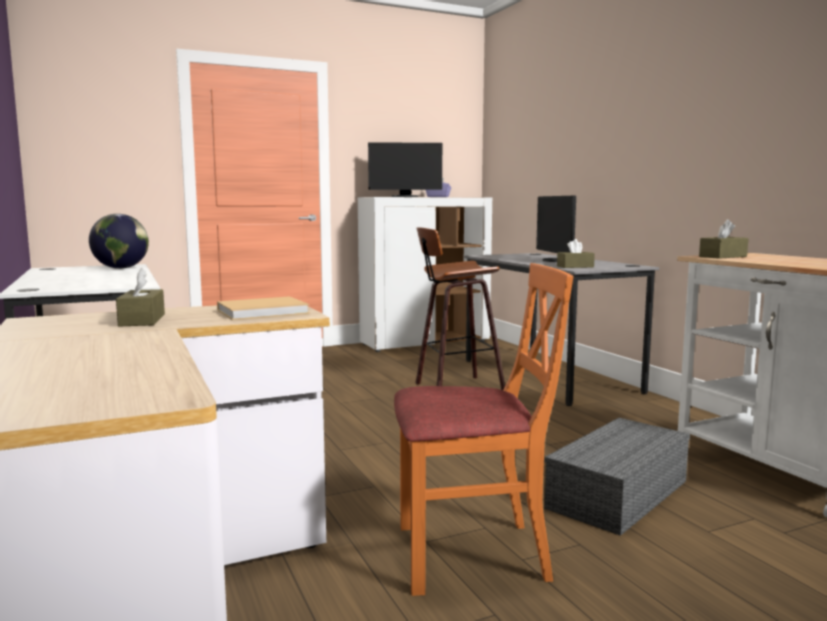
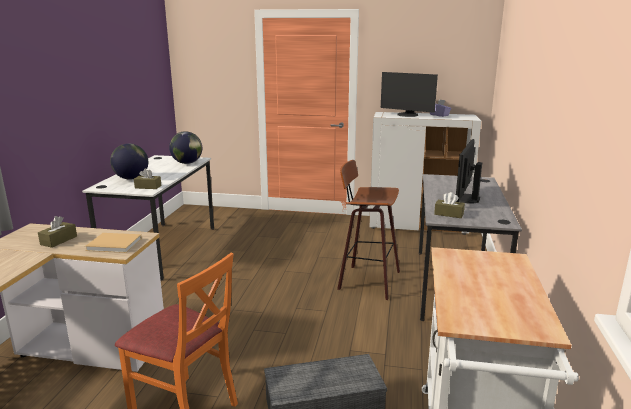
camera: 35 degrees right, 10 degrees up
brown tissue box [699,219,749,259] -> brown tissue box moved to [134,168,162,189]
none -> globe [110,143,148,180]

